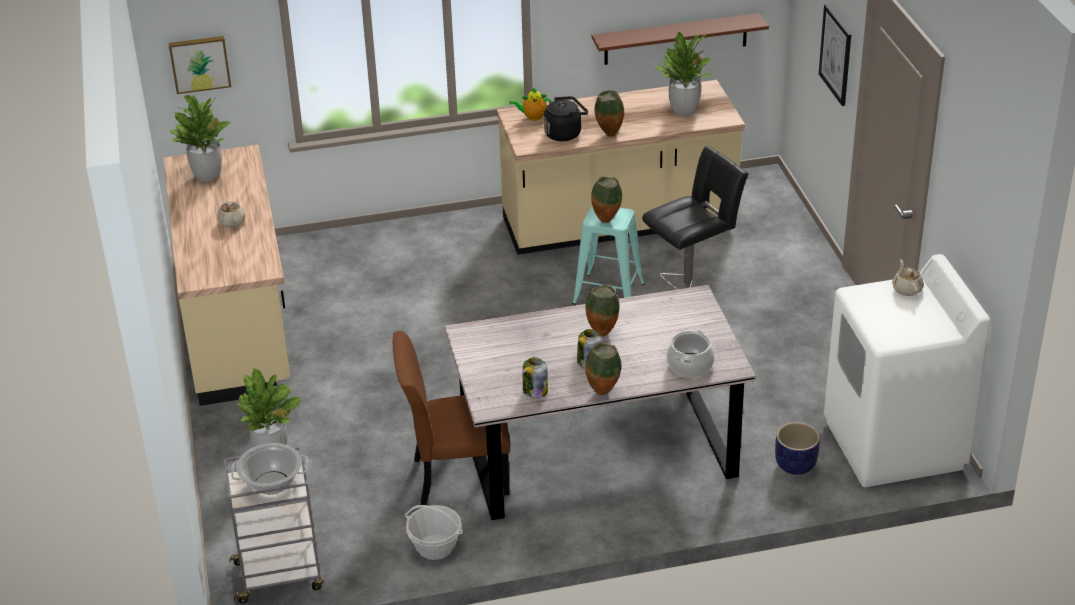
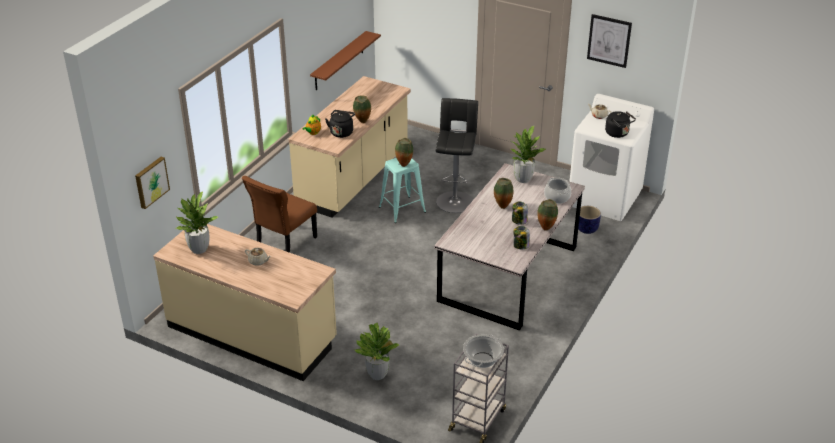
camera: 50 degrees left, 0 degrees up
brown chair [393,331,510,505] -> brown chair moved to [242,176,317,253]
basket [405,505,463,560] -> none
potted plant [655,32,712,117] -> potted plant moved to [511,126,546,183]
picture [819,4,851,106] -> picture moved to [587,14,632,68]
none -> black kettle [605,111,636,138]

